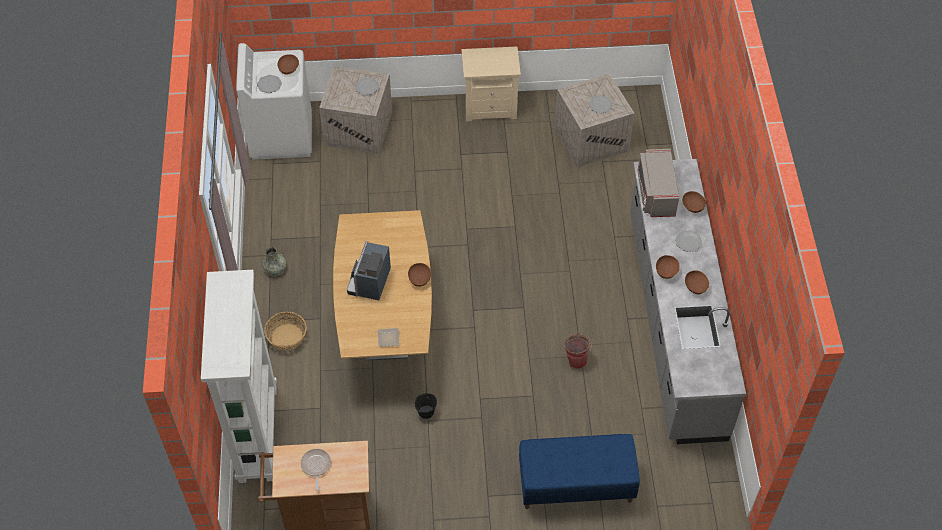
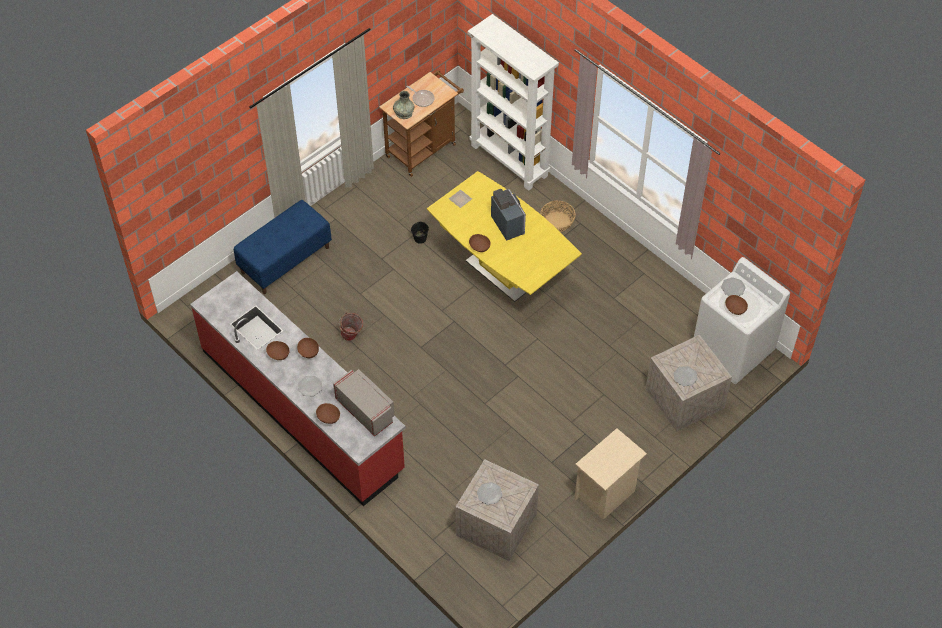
camera: 140 degrees right, 0 degrees up
grey vase [262,247,287,277] -> grey vase moved to [393,91,414,119]
brown dining table [333,210,432,361] -> yellow dining table [427,171,582,302]
grey counter [630,159,746,444] -> red counter [190,271,406,506]

